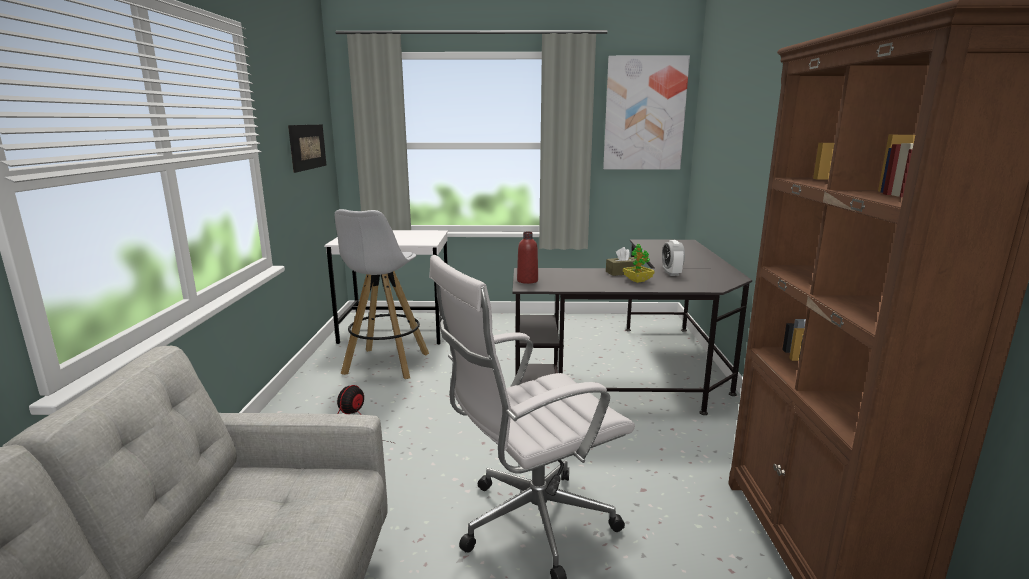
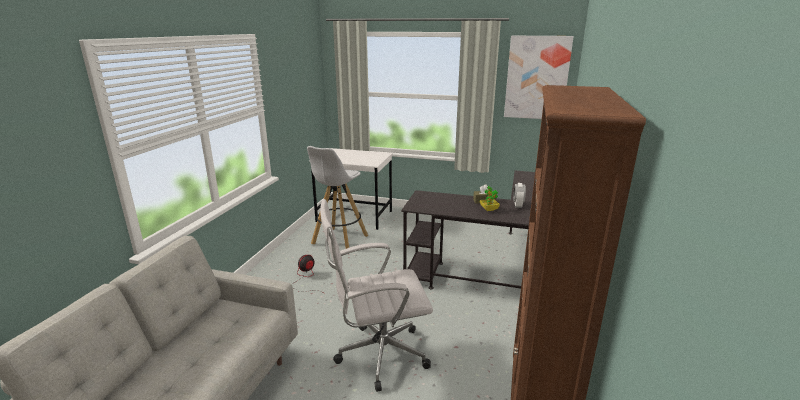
camera: 15 degrees right, 5 degrees up
picture [288,125,327,173] -> none
red bottle [517,231,538,284] -> none

